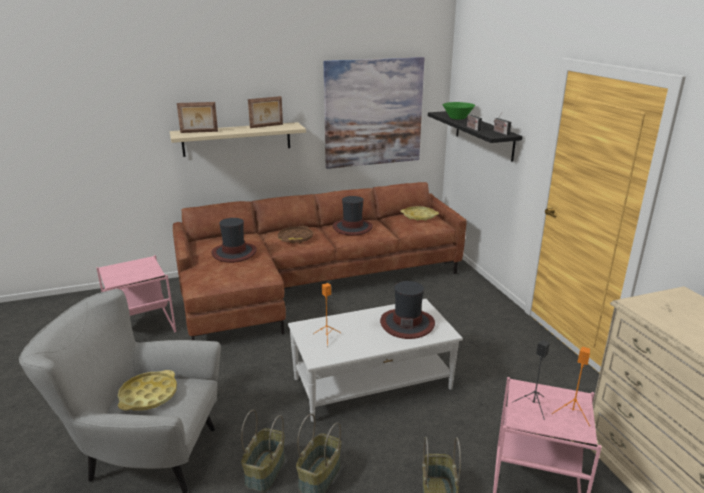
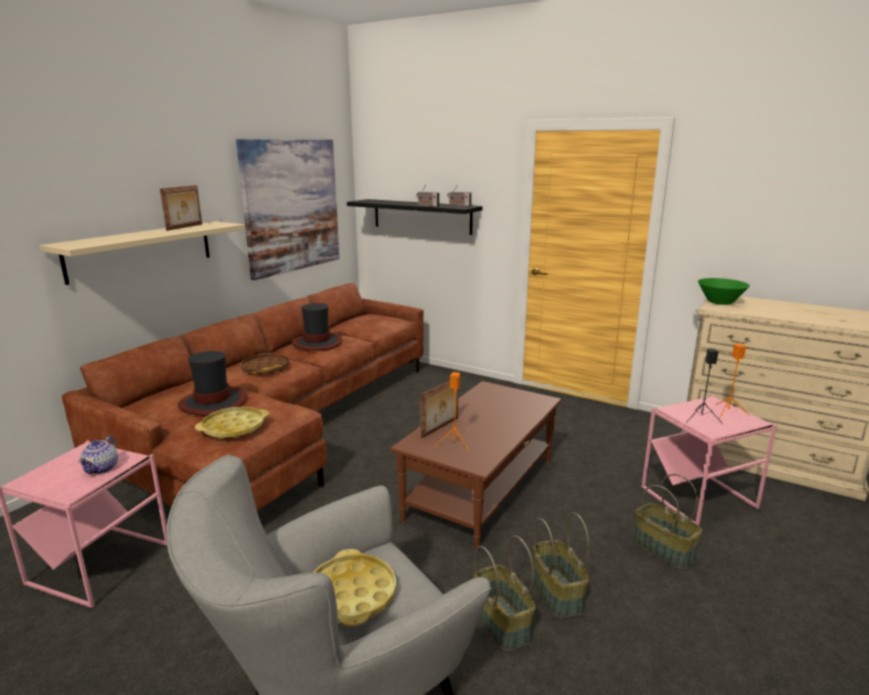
camera: 40 degrees left, 5 degrees down
picture frame [177,102,218,133] -> picture frame moved to [420,381,458,438]
white coffee table [288,299,463,422] -> brown coffee table [390,381,562,550]
hat [380,281,435,339] -> none
yellow tray [401,206,439,221] -> yellow tray moved to [195,407,269,439]
green bowl [443,102,475,120] -> green bowl moved to [698,278,750,305]
none -> teapot [78,436,118,474]

